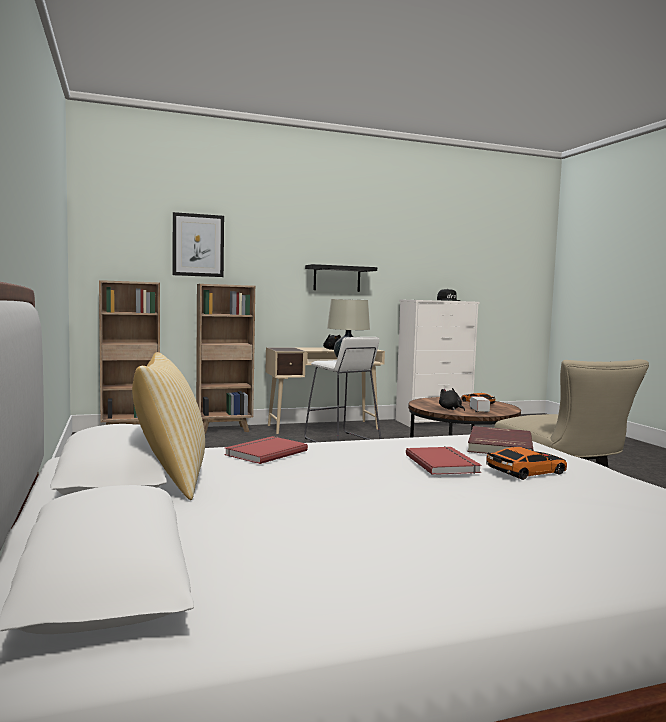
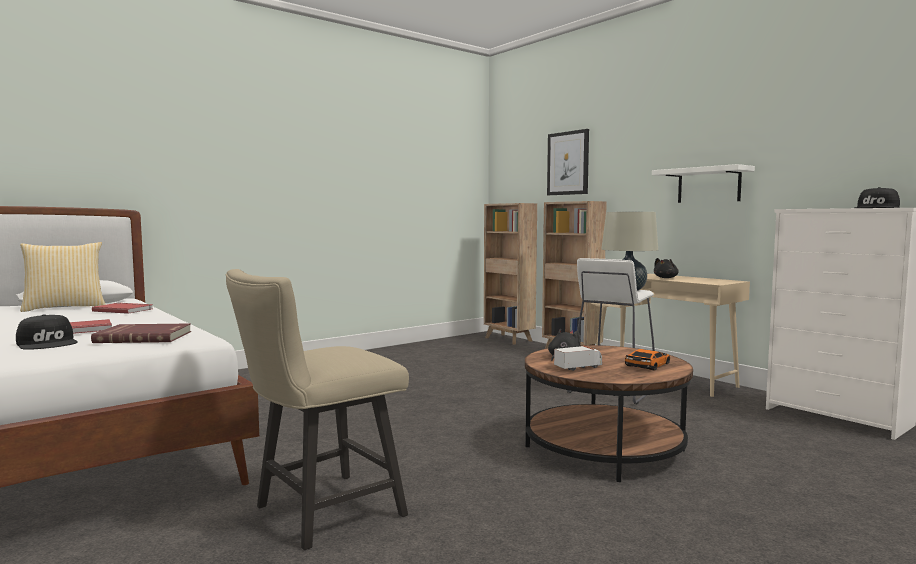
camera: 70 degrees right, 0 degrees up
black shelf [305,264,377,292] -> white shelf [652,164,755,203]
toy car [486,447,567,480] -> black cap [16,314,78,350]

